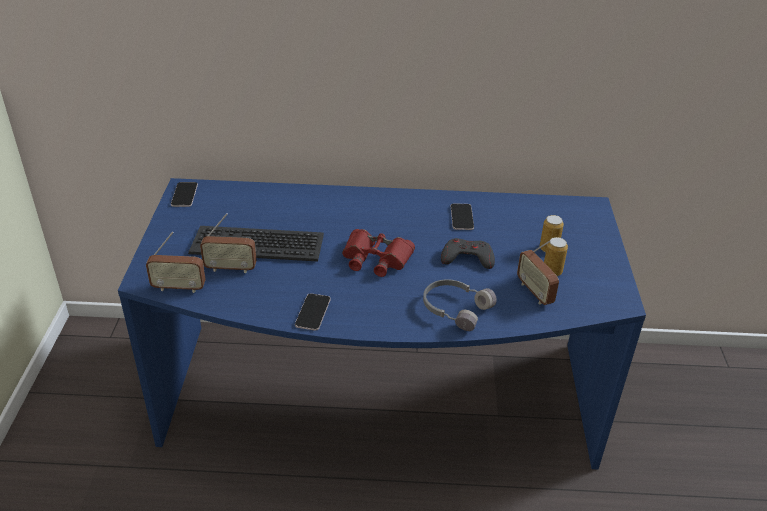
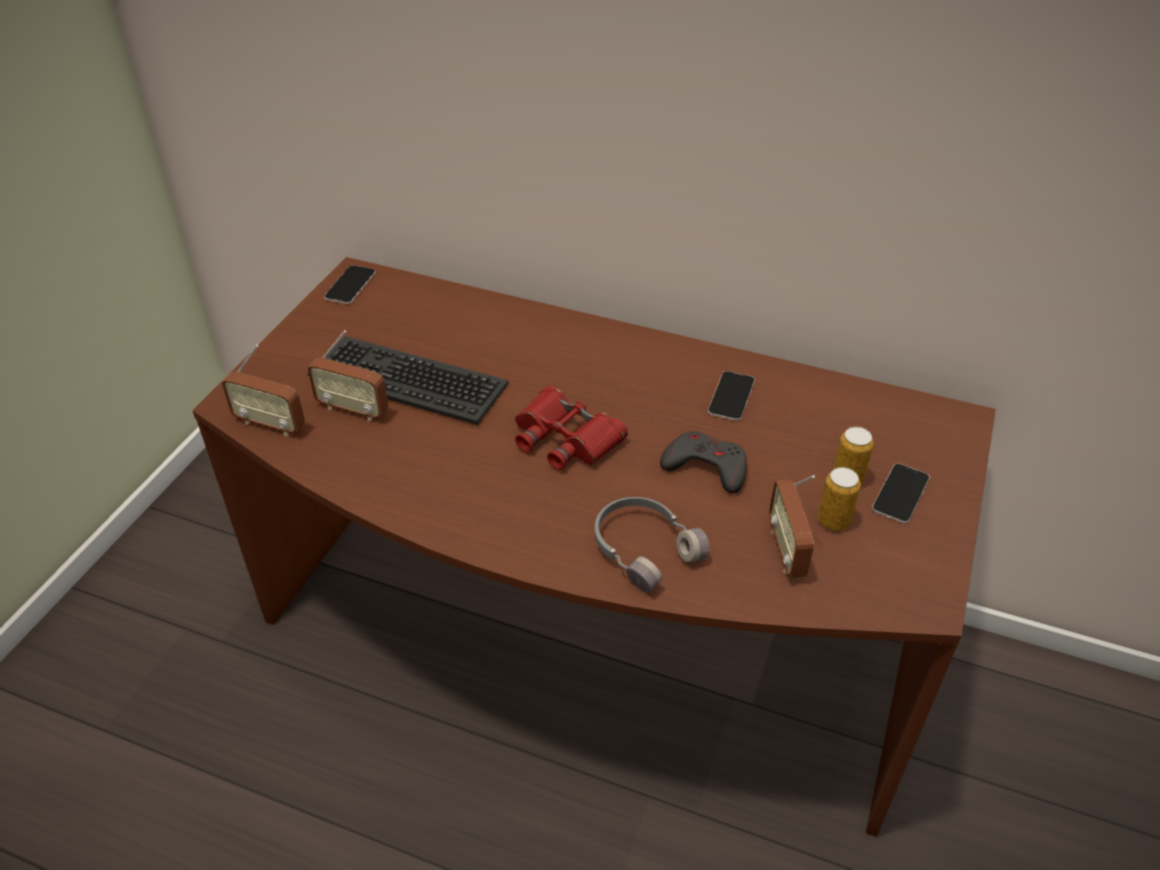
camera: 20 degrees right, 5 degrees up
blue desk [118,178,646,469] -> brown desk [192,257,996,837]
phone [295,293,331,331] -> phone moved to [872,463,930,523]

